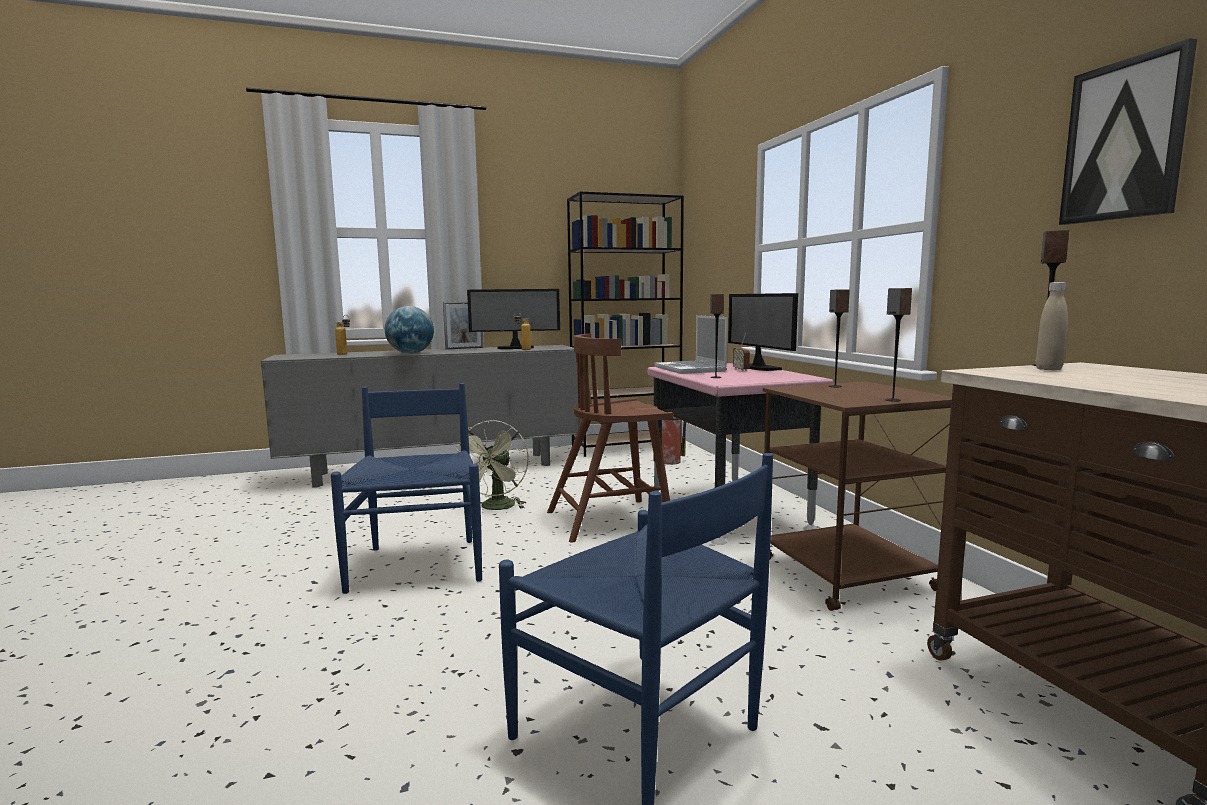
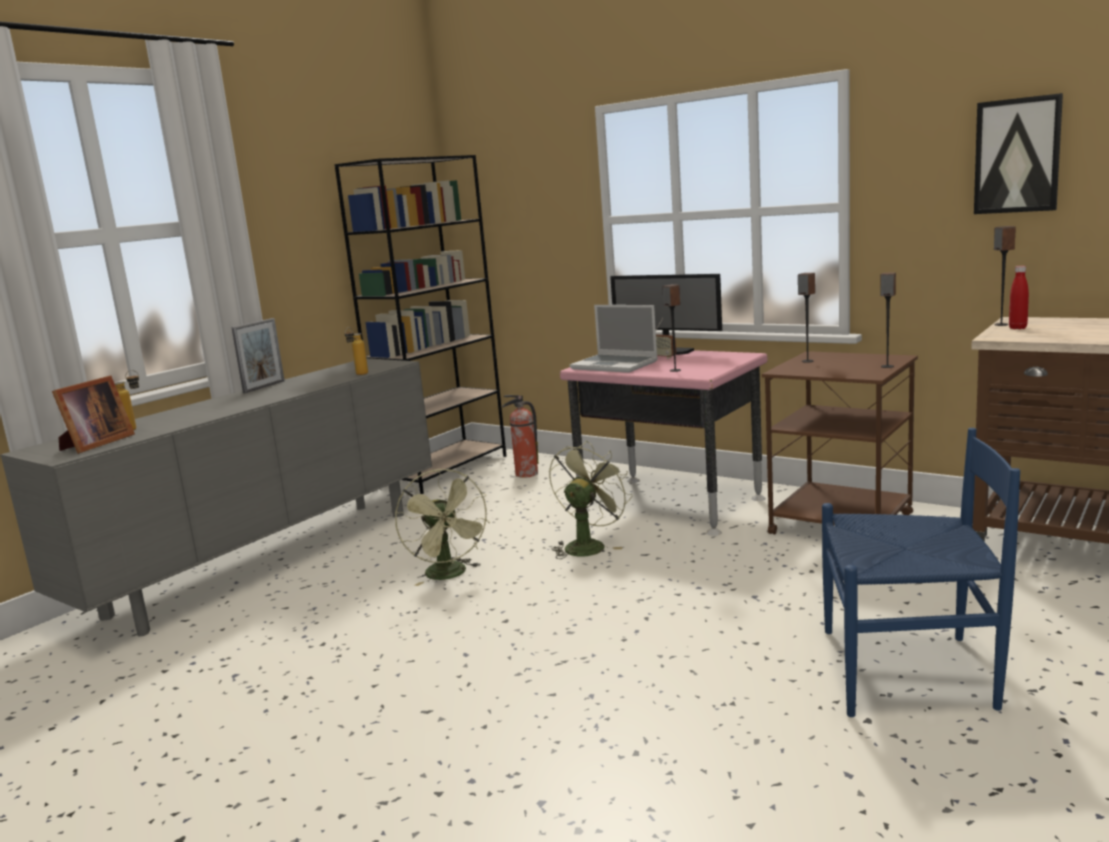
camera: 35 degrees left, 5 degrees up
blue chair [331,383,482,594] -> none
globe [385,306,434,354] -> none
monitor [467,289,560,349] -> none
brown chair [547,334,673,543] -> green fan [549,441,633,559]
beige bottle [1036,282,1068,370] -> red bottle [1009,266,1029,329]
none -> picture frame [52,375,135,454]

